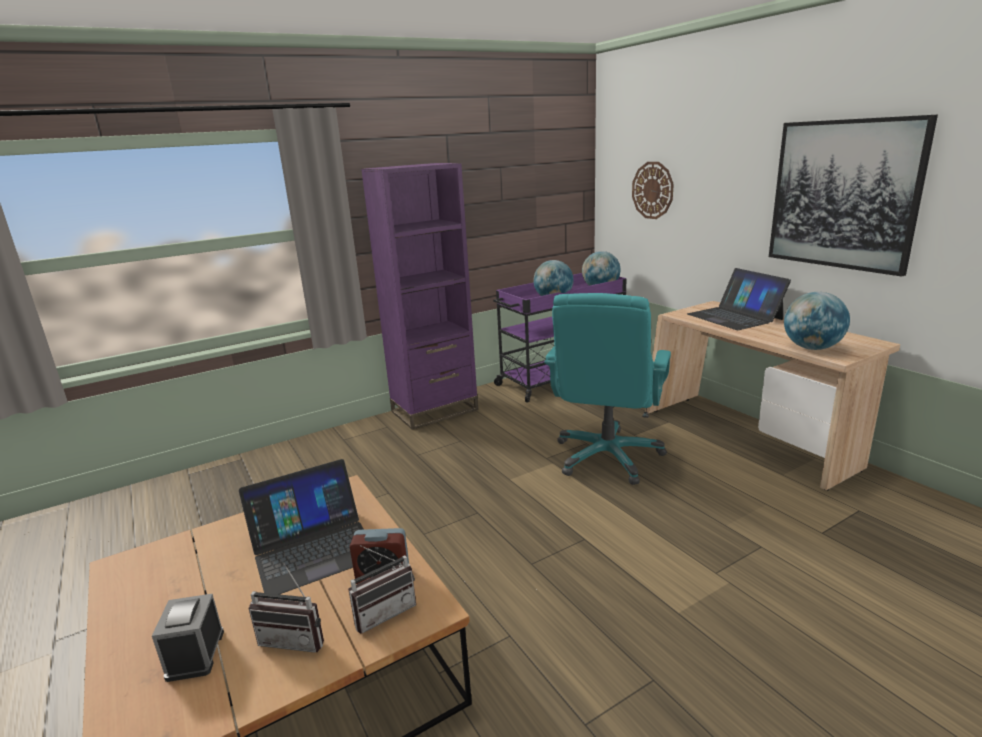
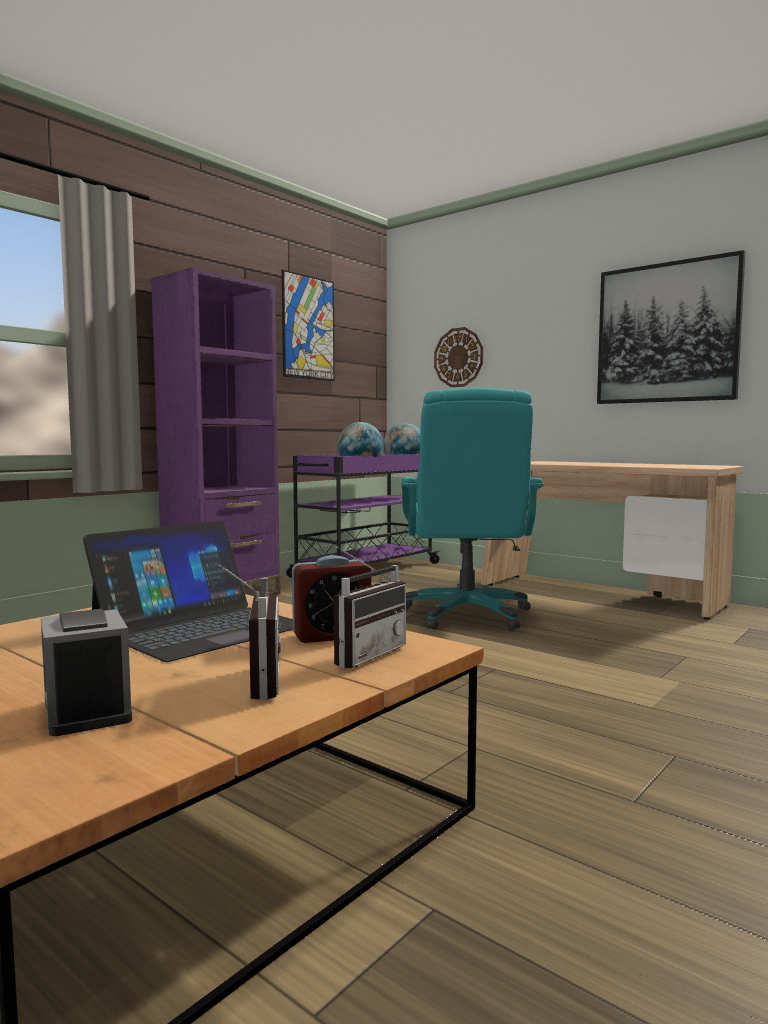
camera: 20 degrees left, 15 degrees down
radio [248,563,324,653] -> radio turned 90 degrees counterclockwise [219,564,281,700]
laptop [687,268,791,330] -> none
globe [784,292,850,350] -> none
none -> picture [282,270,335,381]

